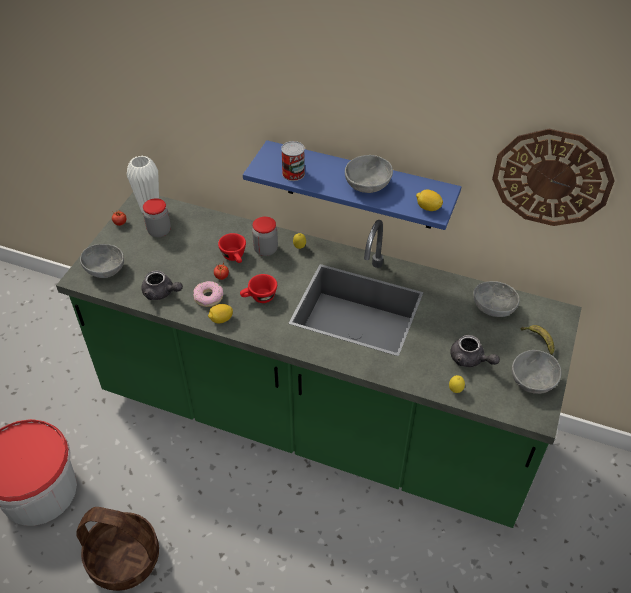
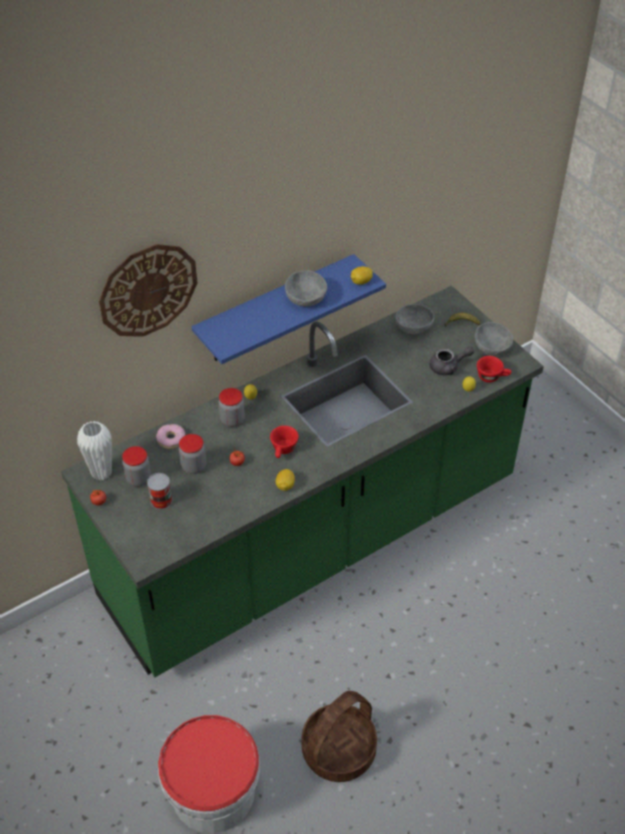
camera: 55 degrees left, 0 degrees up
grey bowl [80,244,124,278] -> none
grey teapot [141,270,183,300] -> none
donut [193,281,223,307] -> donut moved to [156,424,185,449]
red cup [218,233,246,263] -> red cup moved to [477,356,512,383]
can [281,141,305,181] -> can moved to [147,473,172,509]
wall clock [492,129,615,226] -> wall clock moved to [99,244,197,337]
none -> jar [179,434,206,474]

